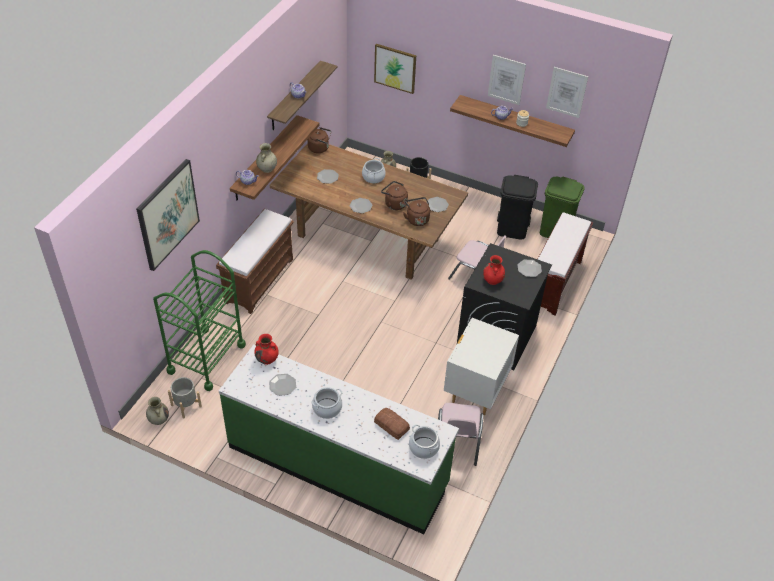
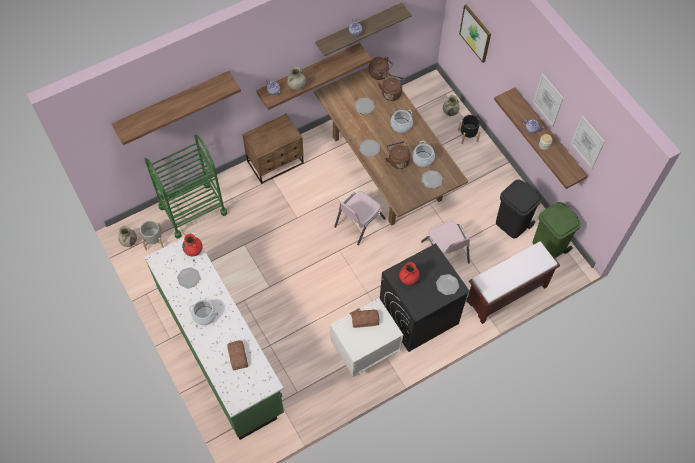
camera: 35 degrees right, 15 degrees up
picture [136,159,200,271] -> shelf [111,71,241,145]
brown bench [216,209,294,314] -> brown nightstand [242,114,304,184]
brown kettle [403,197,430,226] -> brown kettle moved to [378,74,404,101]
cooking pot [409,424,440,459] -> cooking pot moved to [412,141,435,167]
pink chair [438,403,484,466] -> pink chair moved to [334,191,386,245]
none -> bread [351,310,379,328]

